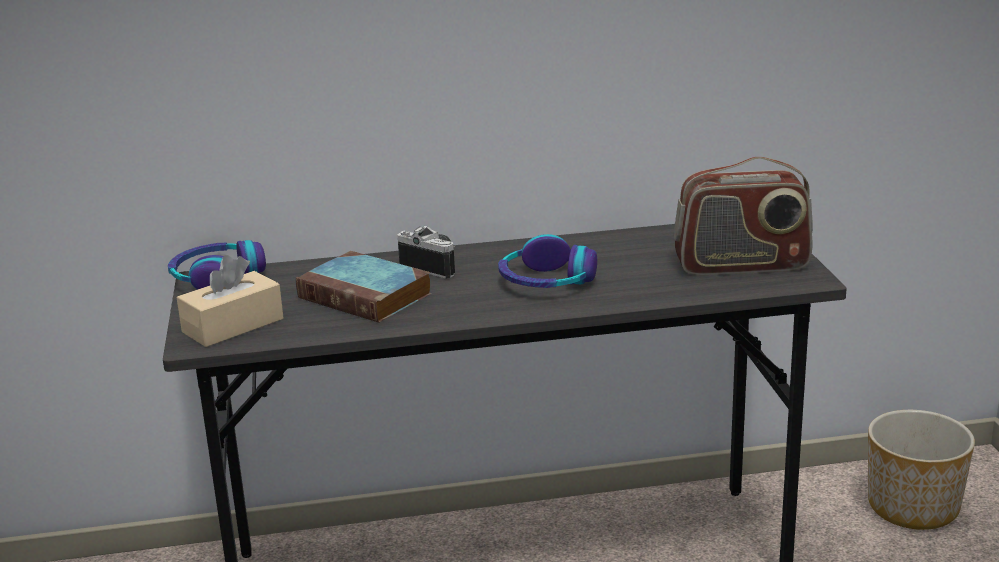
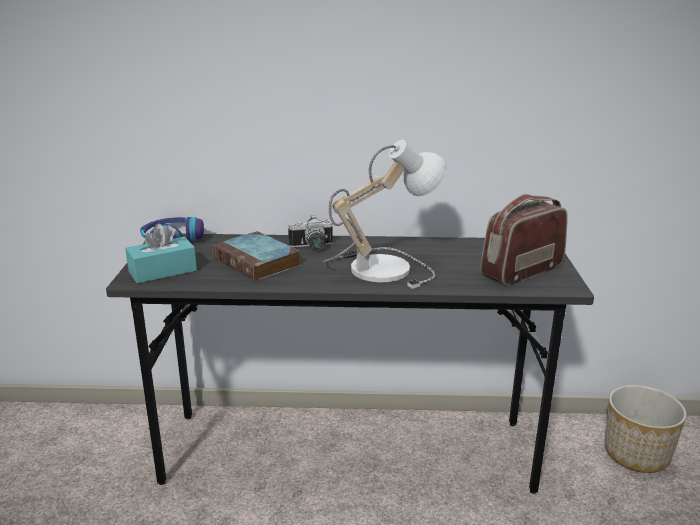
camera: 10 degrees right, 0 degrees up
beige tissue box [177,255,284,347] -> turquoise tissue box [125,224,197,284]
camera [398,226,455,278] -> camera turned 120 degrees clockwise [288,215,333,250]
headphones [498,234,597,288] -> table lamp [323,140,446,289]
radio [674,157,813,276] -> radio turned 135 degrees clockwise [481,194,568,286]

